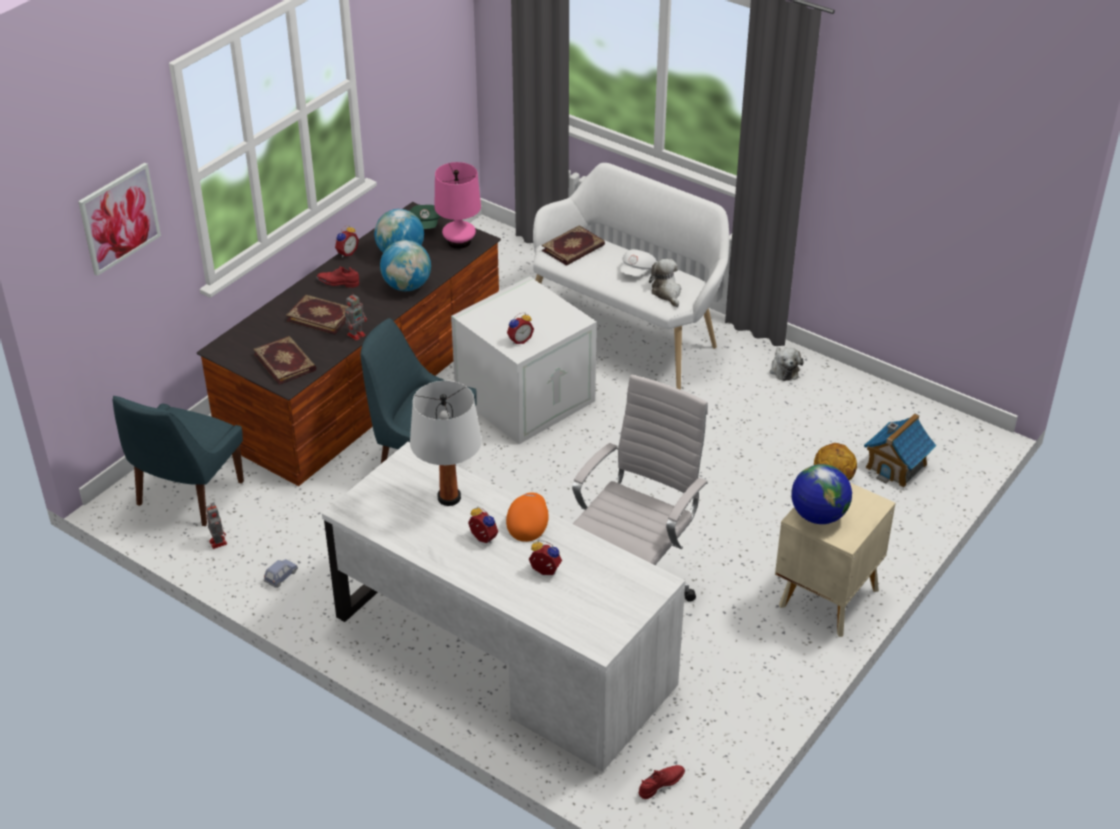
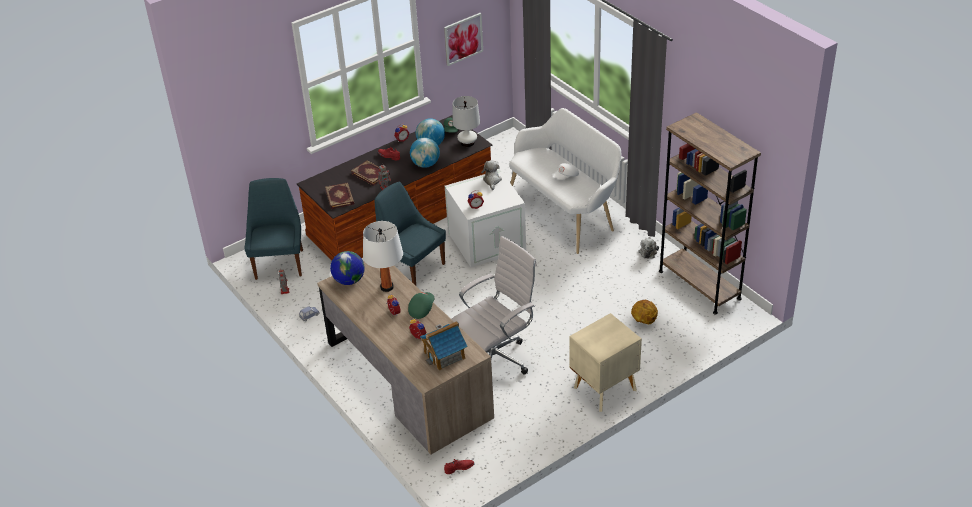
camera: 20 degrees right, 0 degrees up
picture [78,163,161,276] -> picture moved to [444,13,483,66]
blue chair [113,396,244,526] -> blue chair turned 135 degrees clockwise [244,178,303,280]
white desk [322,442,685,772] -> brown desk [317,261,494,454]
pink table lamp [434,162,481,249] -> white table lamp [453,96,480,147]
orange cap [506,492,549,542] -> green cap [408,292,435,319]
book [542,225,605,266] -> none
plush toy [649,259,681,307] -> plush toy moved to [481,160,502,190]
globe [791,464,852,524] -> globe moved to [330,251,365,285]
toy house [864,413,937,487] -> toy house moved to [420,321,467,371]
none -> brown bookcase [659,112,761,314]

